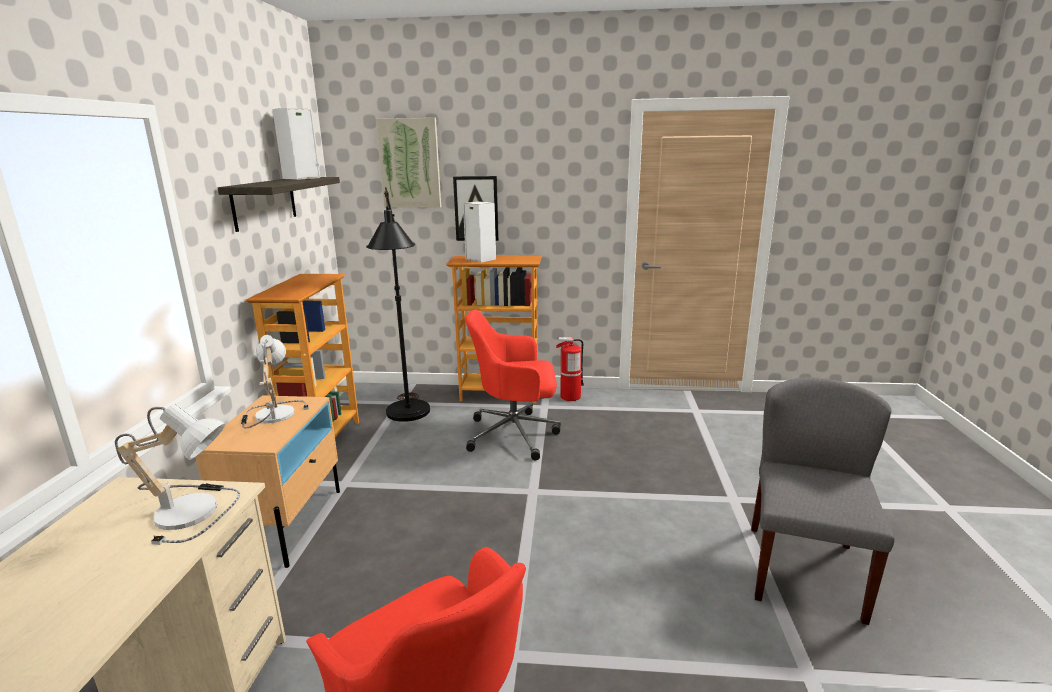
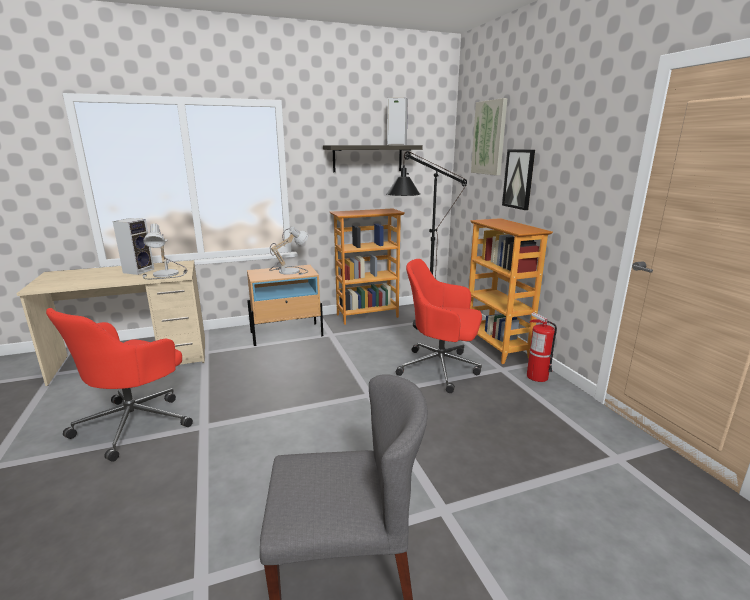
camera: 65 degrees right, 0 degrees up
speaker [463,201,496,262] -> speaker moved to [113,218,154,275]
red office chair [465,310,561,460] -> red office chair turned 45 degrees counterclockwise [396,259,482,393]

